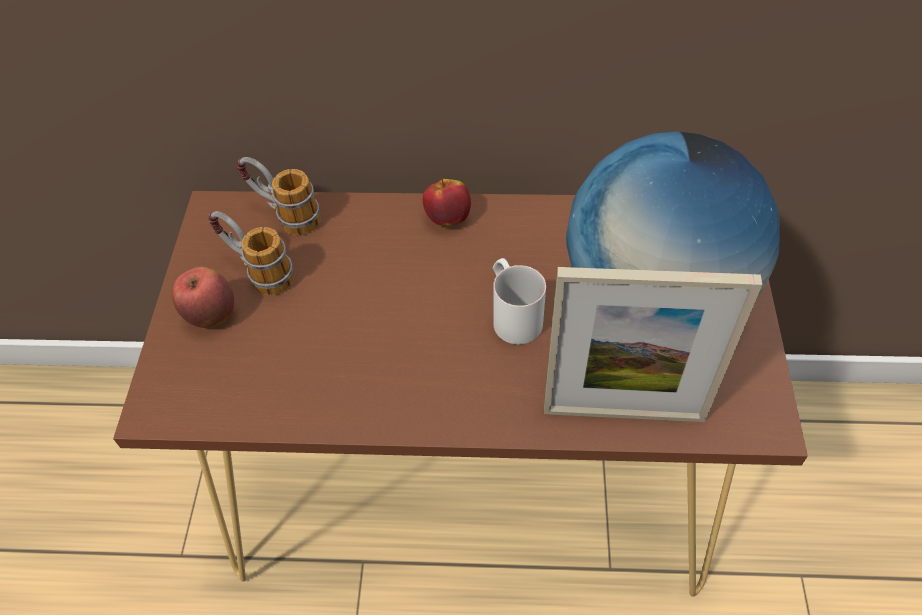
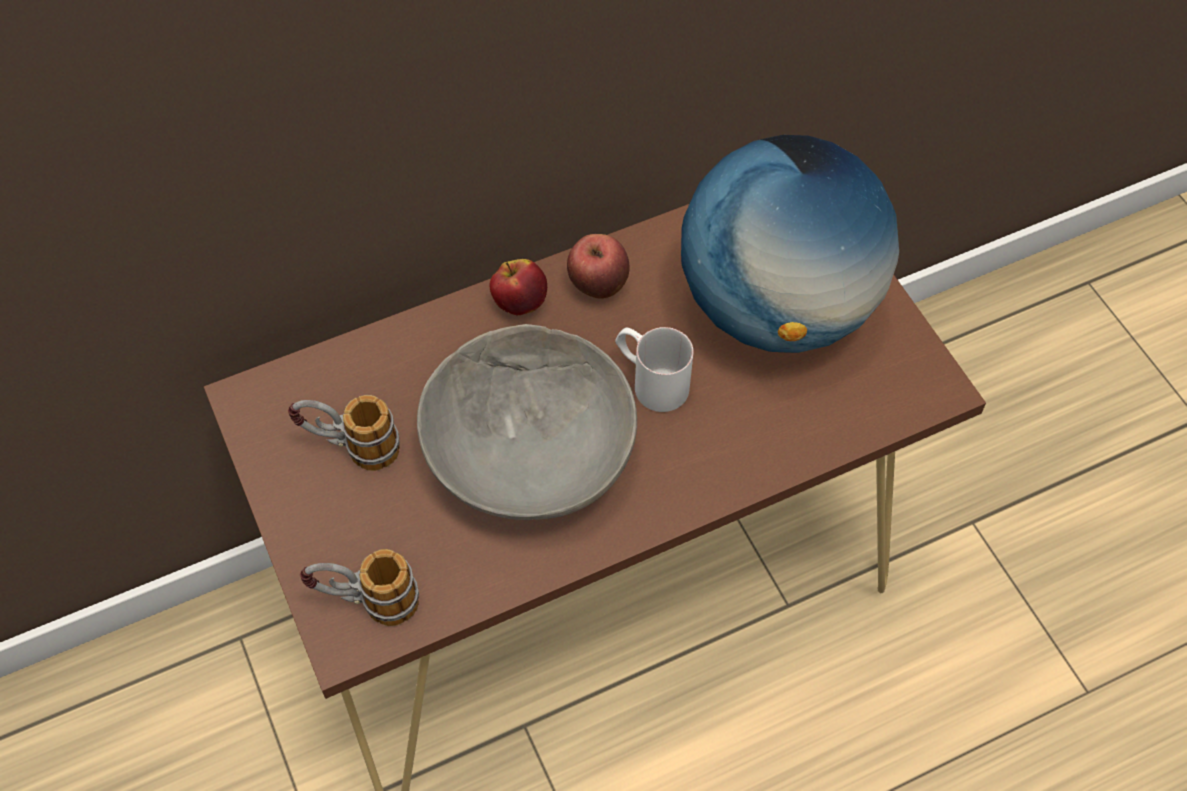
camera: 30 degrees left, 5 degrees up
apple [172,266,234,328] -> apple moved to [567,234,629,299]
mug [237,157,320,235] -> mug moved to [300,549,419,626]
picture frame [544,267,762,422] -> none
none -> grey bowl [417,324,637,520]

